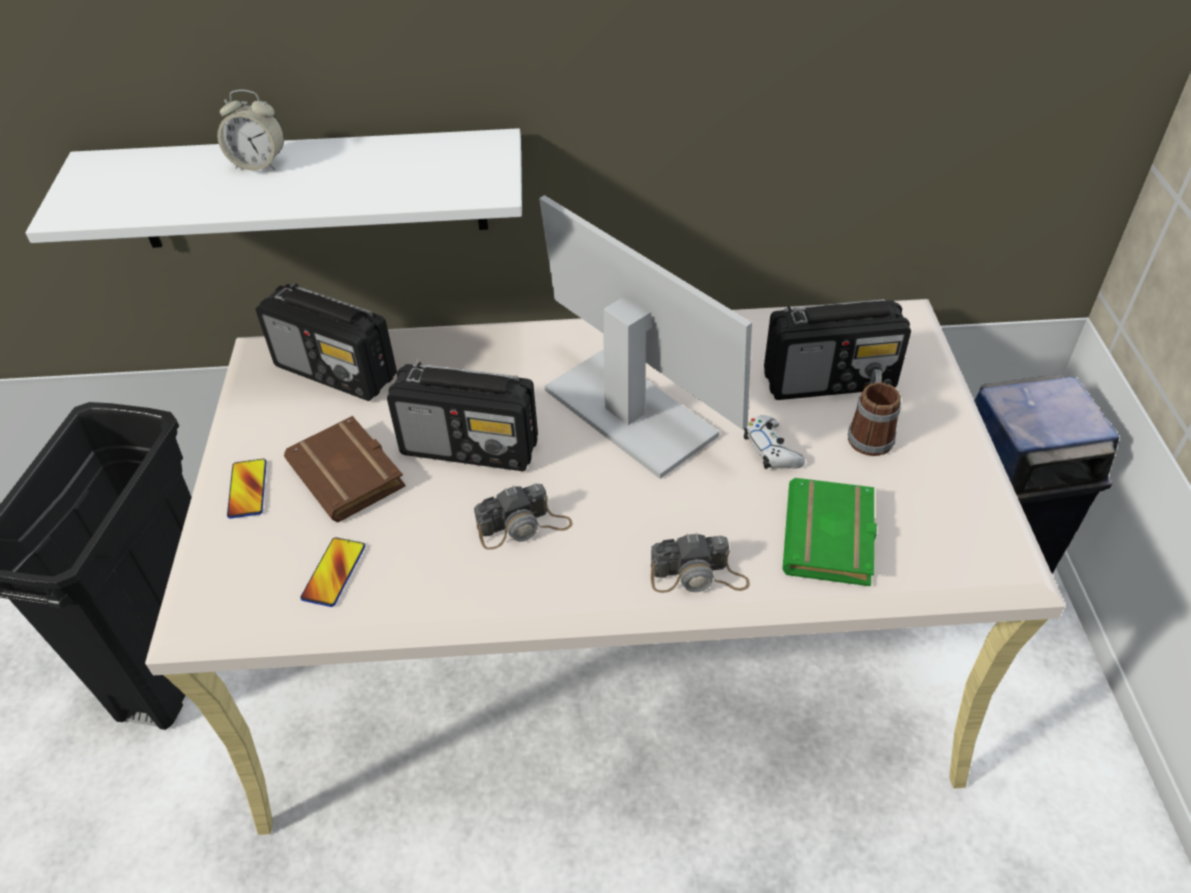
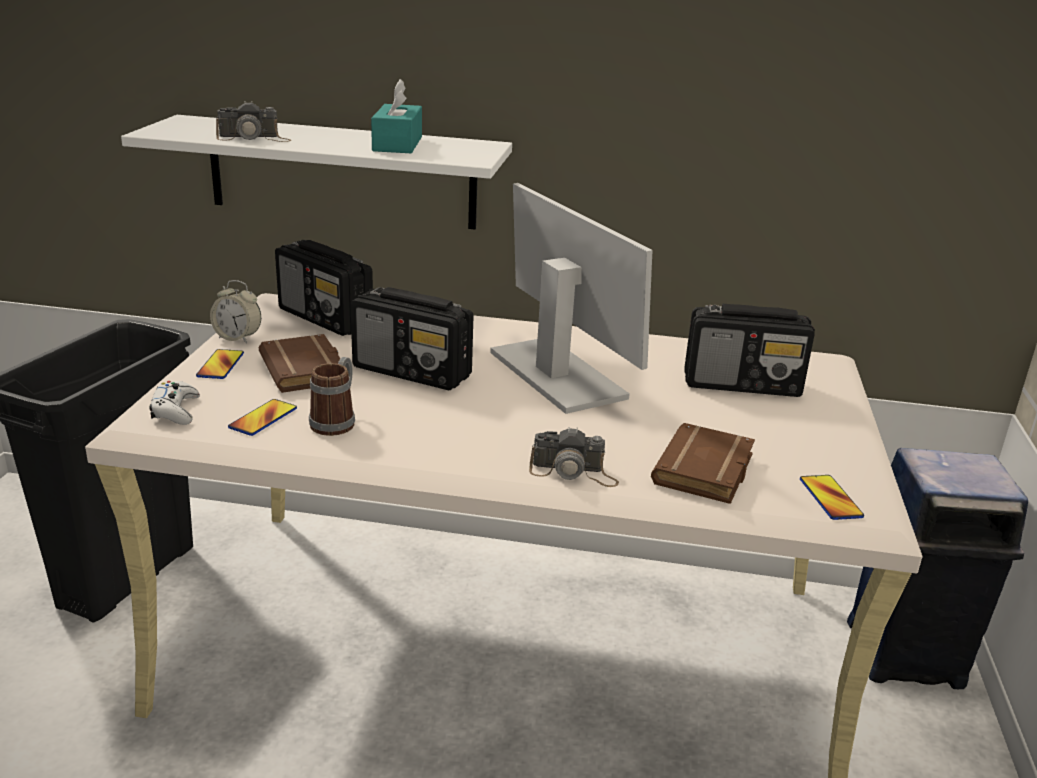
camera: 10 degrees right, 20 degrees down
alarm clock [217,90,284,171] -> alarm clock moved to [210,280,261,344]
camera [474,484,573,550] -> camera moved to [216,101,291,142]
white game controller [744,415,805,469] -> white game controller moved to [149,381,200,425]
green book [782,478,877,586] -> brown book [651,423,755,504]
mug [848,369,901,456] -> mug moved to [309,357,355,436]
none -> turquoise tissue box [371,79,422,153]
none -> phone [800,475,864,520]

